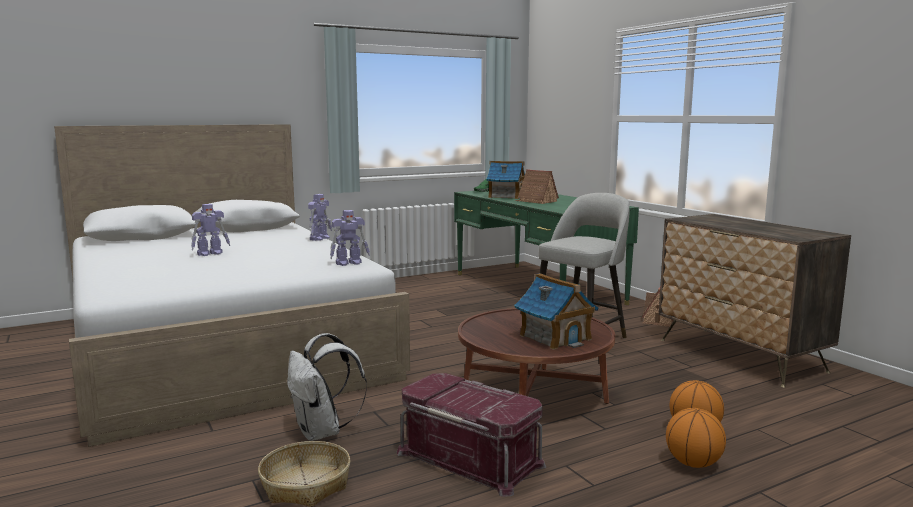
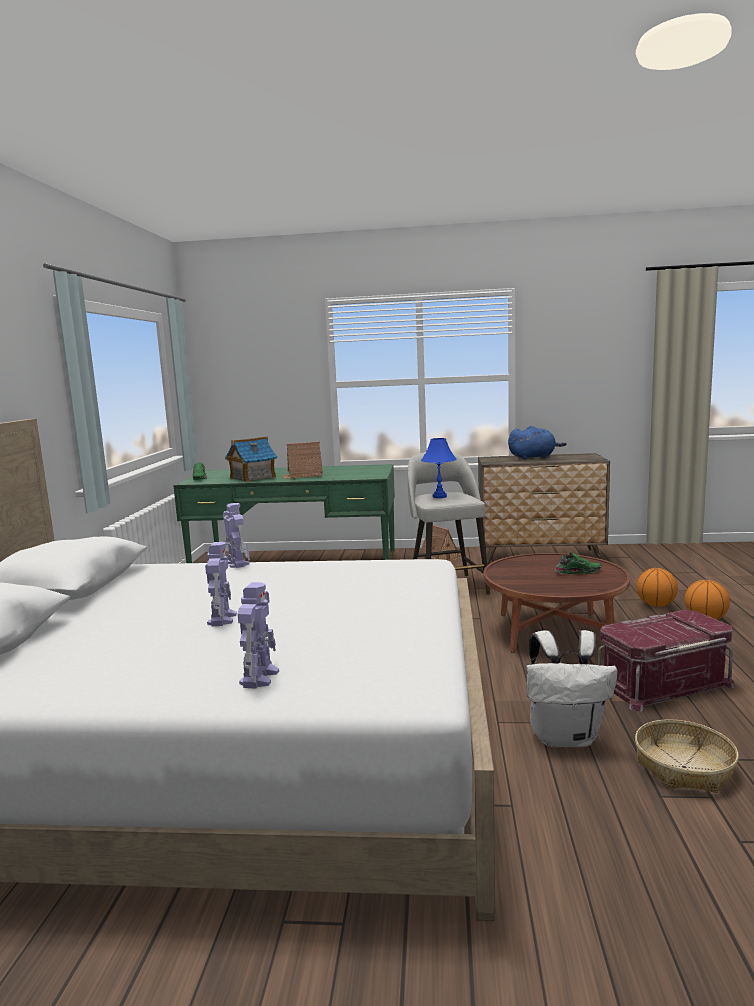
camera: 55 degrees left, 0 degrees up
toy robot [330,210,370,266] -> toy robot moved to [238,582,279,689]
toy house [514,273,598,350] -> green shoe [555,552,601,574]
none -> blue table lamp [421,438,457,498]
none -> blue plush toy [508,426,566,459]

